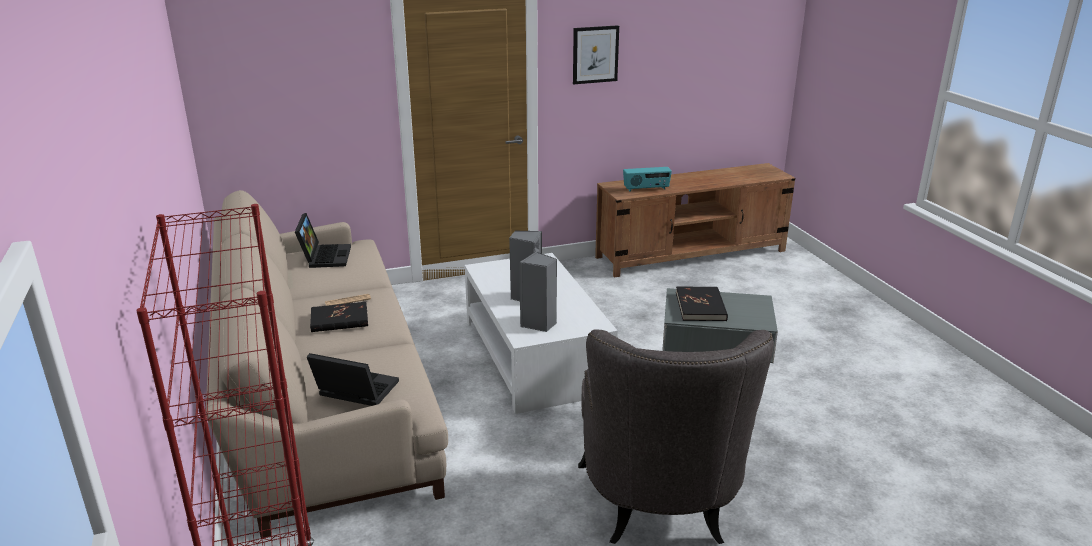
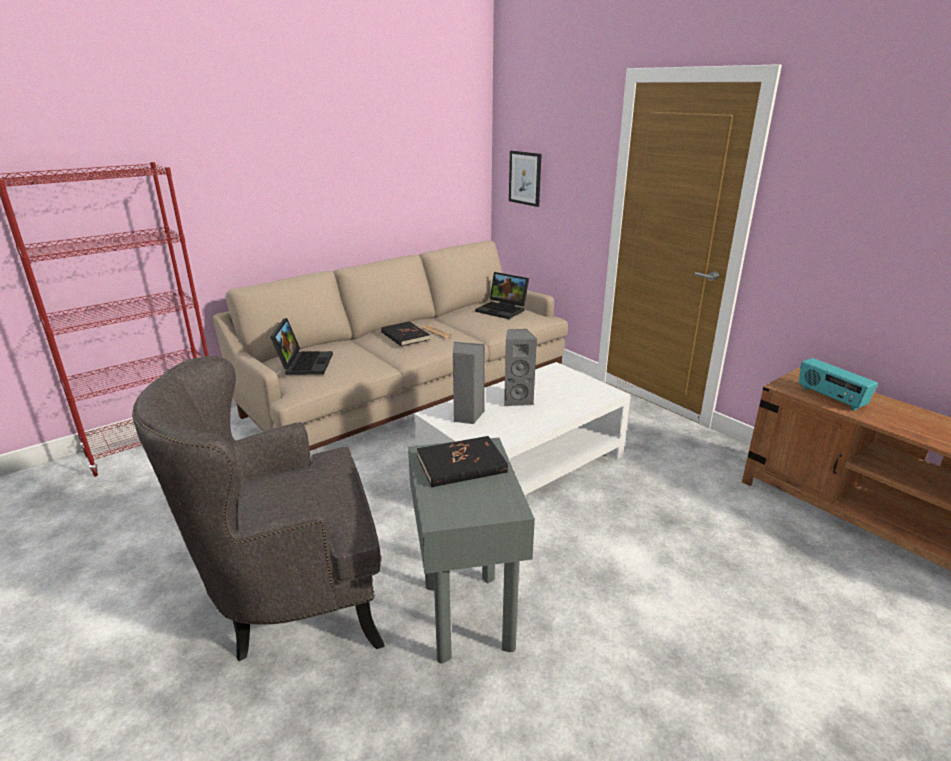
camera: 70 degrees right, 0 degrees up
laptop [295,213,351,268] -> laptop turned 60 degrees clockwise [475,272,529,319]
picture [573,25,619,84] -> picture moved to [509,151,542,207]

